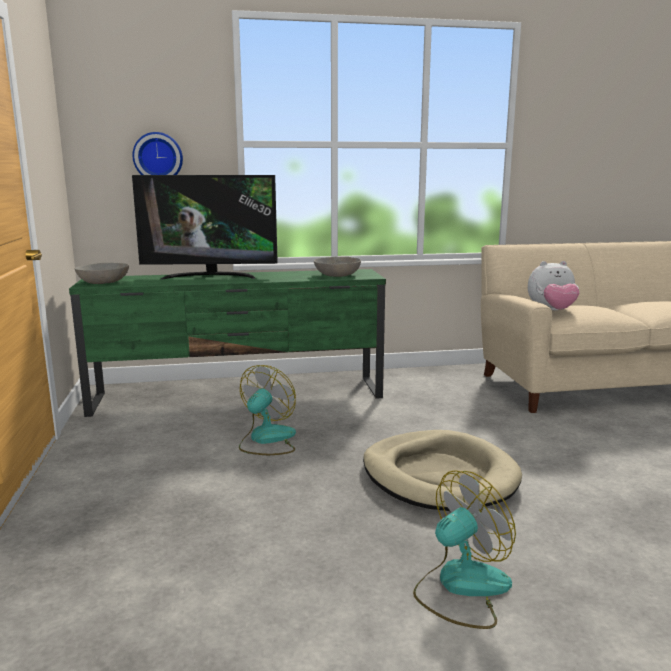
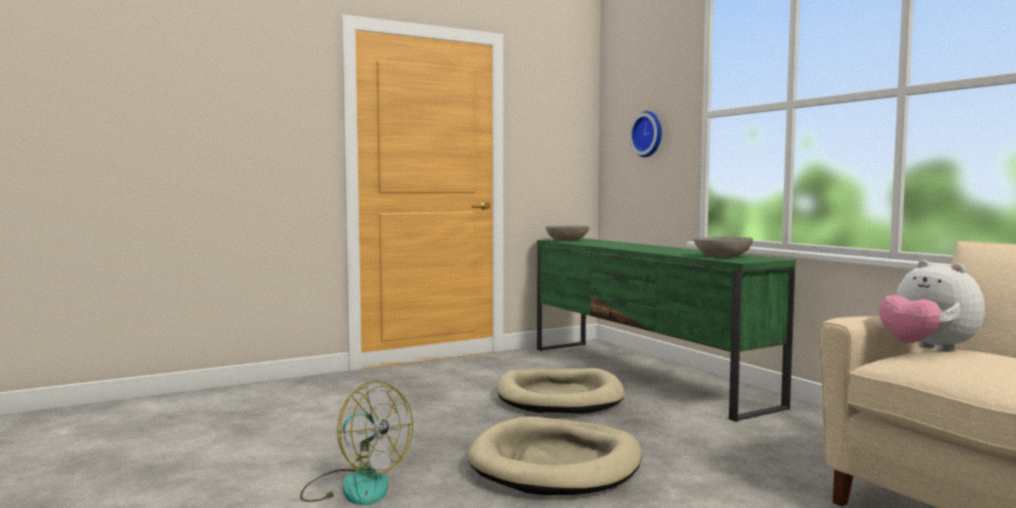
camera: 70 degrees right, 10 degrees down
television [132,175,278,280] -> none
fan [239,365,296,455] -> beige dog bed [497,368,625,414]

